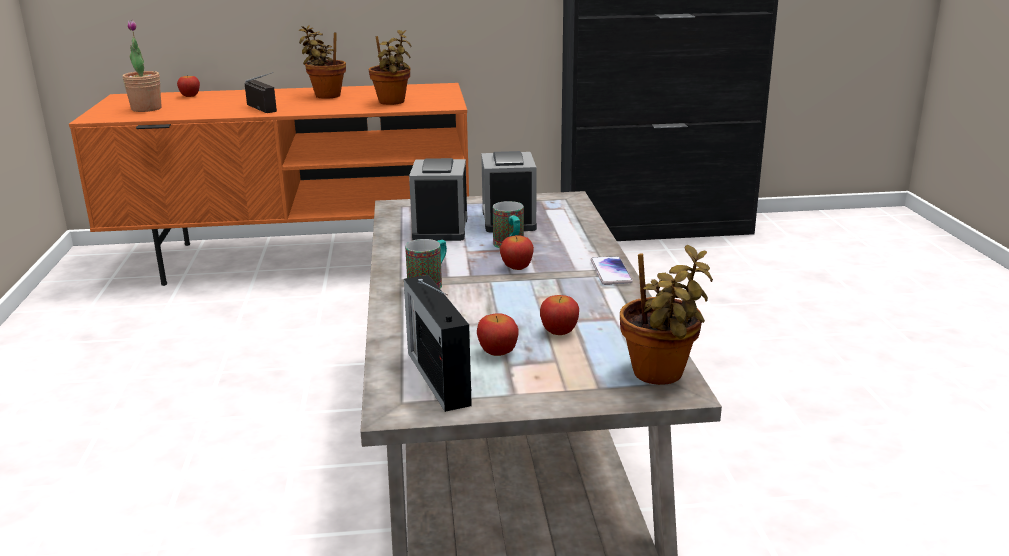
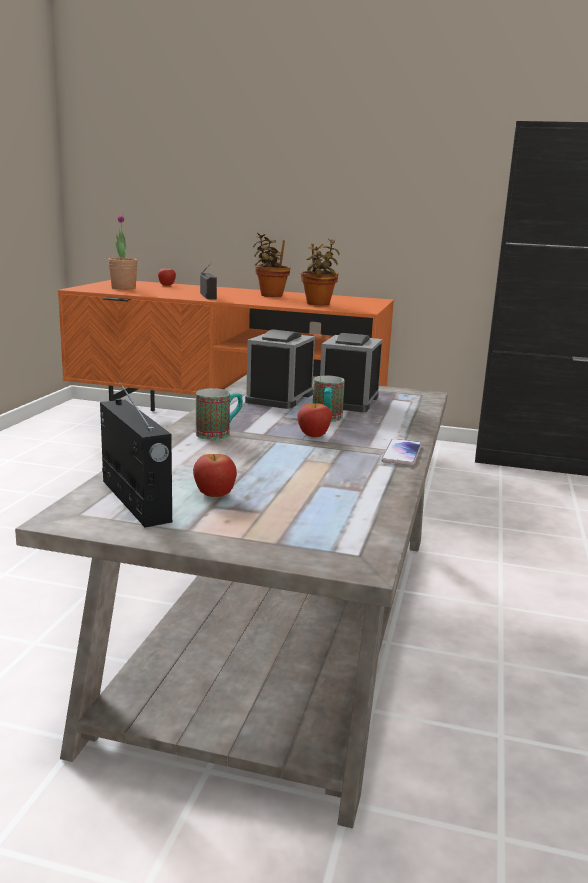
camera: 20 degrees right, 5 degrees down
radio [404,275,472,412] -> radio turned 150 degrees clockwise [100,380,172,527]
apple [540,295,579,335] -> none
potted plant [620,245,713,385] -> none

